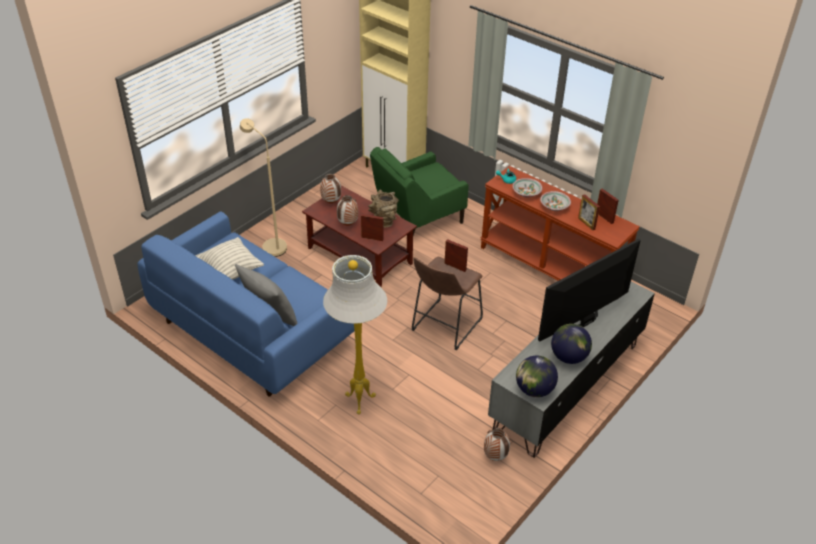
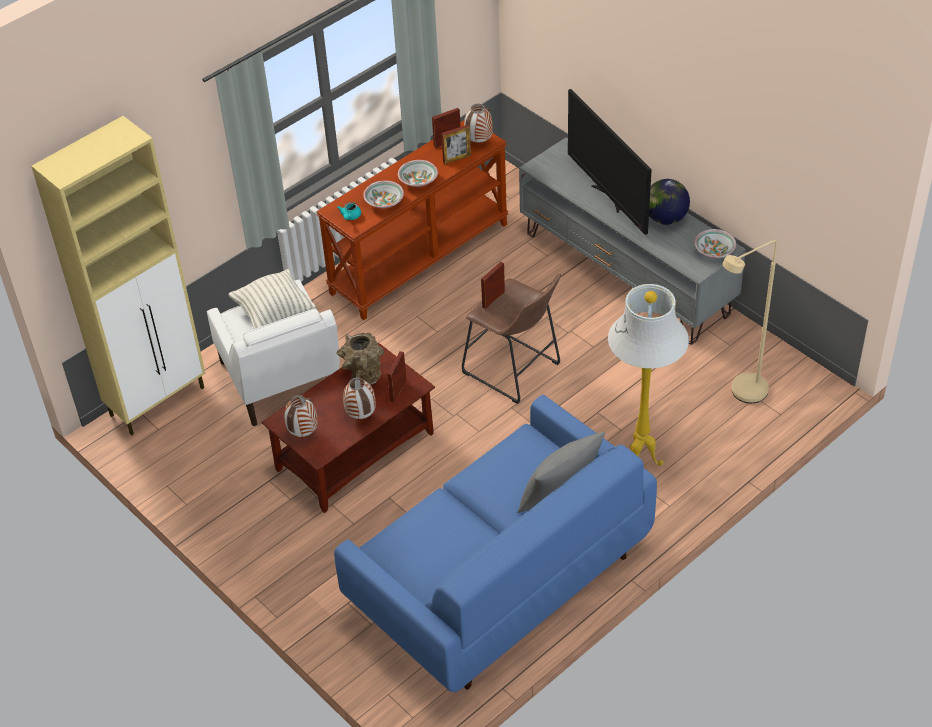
camera: 80 degrees left, 5 degrees up
pillow [196,237,264,280] -> pillow moved to [229,269,316,329]
beige floor lamp [240,118,287,257] -> beige floor lamp moved to [723,240,777,403]
green armchair [370,147,469,236] -> white armchair [207,280,340,426]
vase [484,428,510,461] -> vase moved to [464,104,493,144]
globe [516,356,558,397] -> bowl [694,229,736,258]

